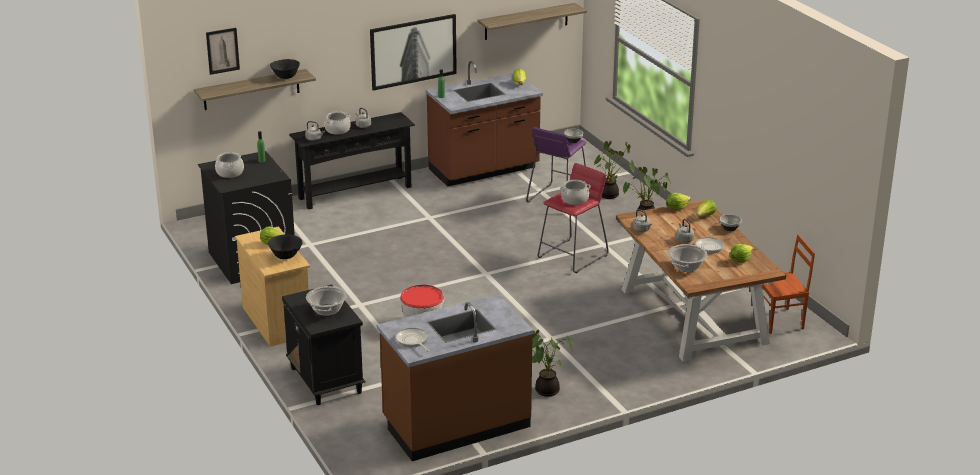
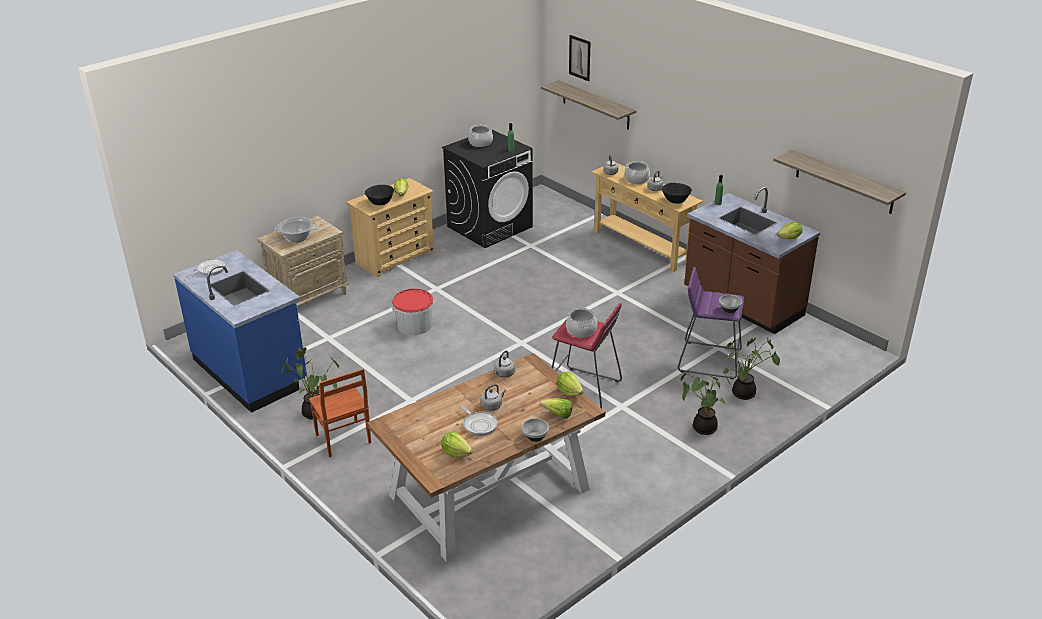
camera: 75 degrees right, 5 degrees up
black bowl [270,59,300,79] -> black bowl moved to [662,183,692,204]
black nightstand [282,285,366,405] -> beige nightstand [258,216,350,306]
black console table [289,112,415,210] -> beige console table [591,163,703,272]
picture [370,14,457,91] -> none
brown counter [377,294,534,461] -> blue counter [173,250,307,413]
cooking pot [668,244,708,272] -> none
brown chair [762,234,815,334] -> brown chair moved to [309,369,371,457]

